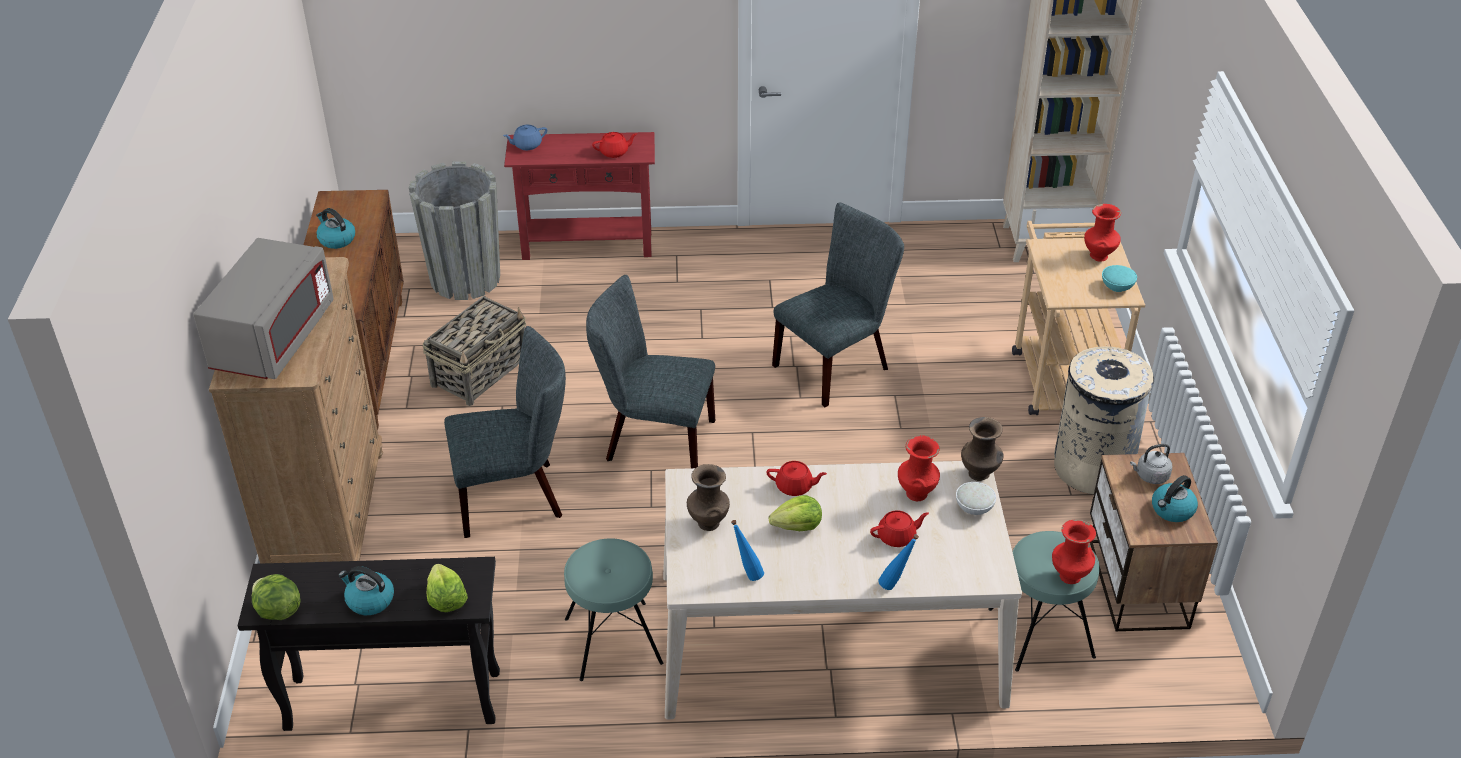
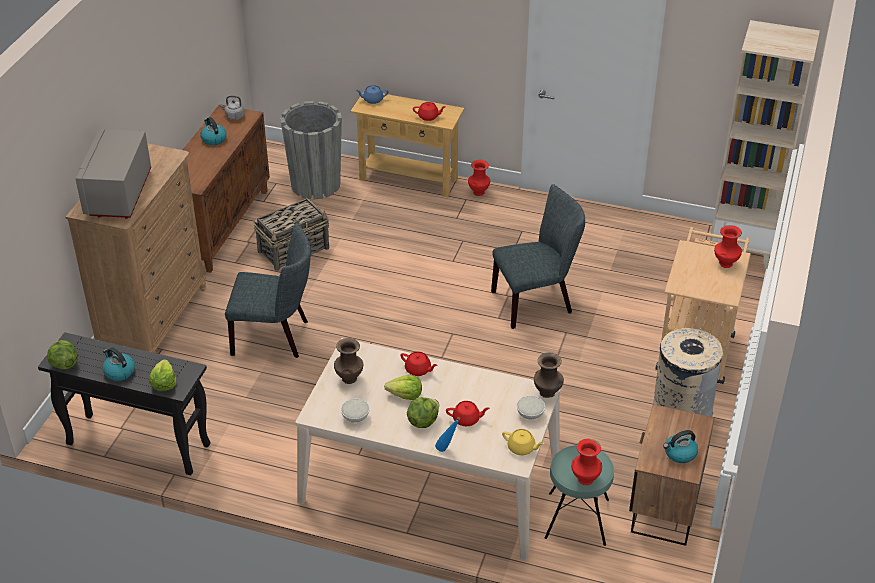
camera: 20 degrees right, 0 degrees up
grey microwave [194,238,334,379] -> grey microwave turned 150 degrees clockwise [75,129,151,219]
red console table [504,132,655,260] -> beige console table [350,90,464,197]
turquoise stool [564,539,663,681] -> none
grey chair [586,275,715,468] -> none
blue bottle [731,520,764,581] -> white bowl [341,398,370,422]
red vase [898,435,940,501] -> red vase moved to [468,159,490,196]
turquoise bowl [1102,265,1137,292] -> none
grey kettle [1130,444,1172,484] -> grey kettle moved to [219,96,245,120]
none -> lettuce [407,397,439,428]
none -> yellow teapot [502,429,544,455]

